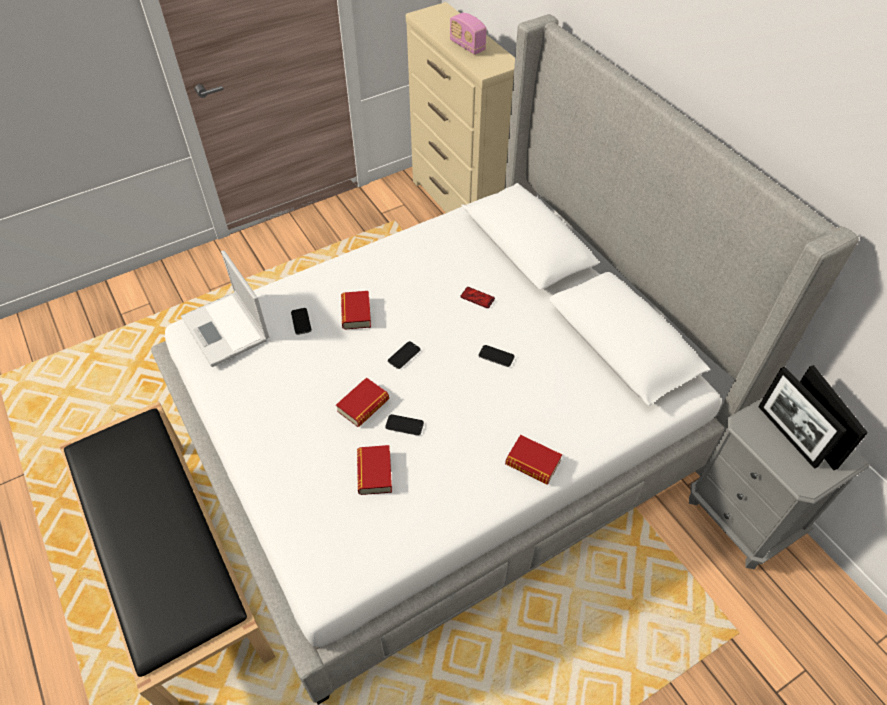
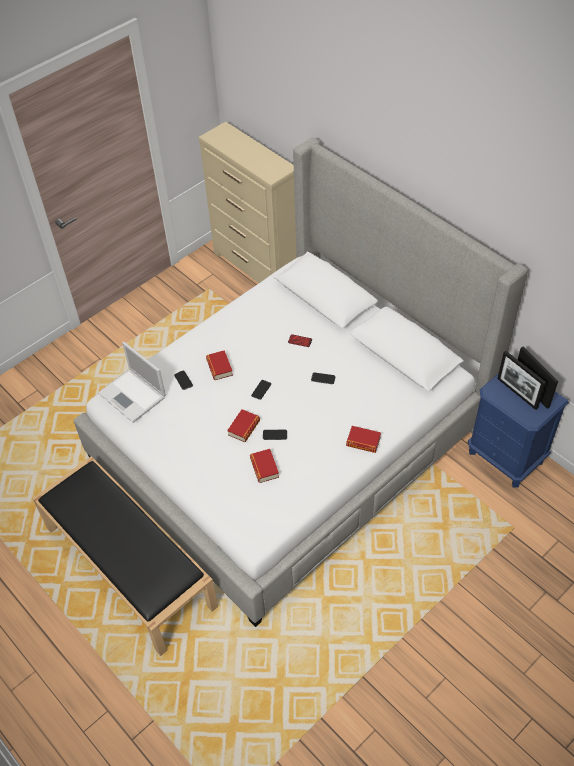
camera: 10 degrees left, 0 degrees up
radio [450,13,487,55] -> none
grey nightstand [689,397,869,569] -> blue nightstand [468,373,569,487]

